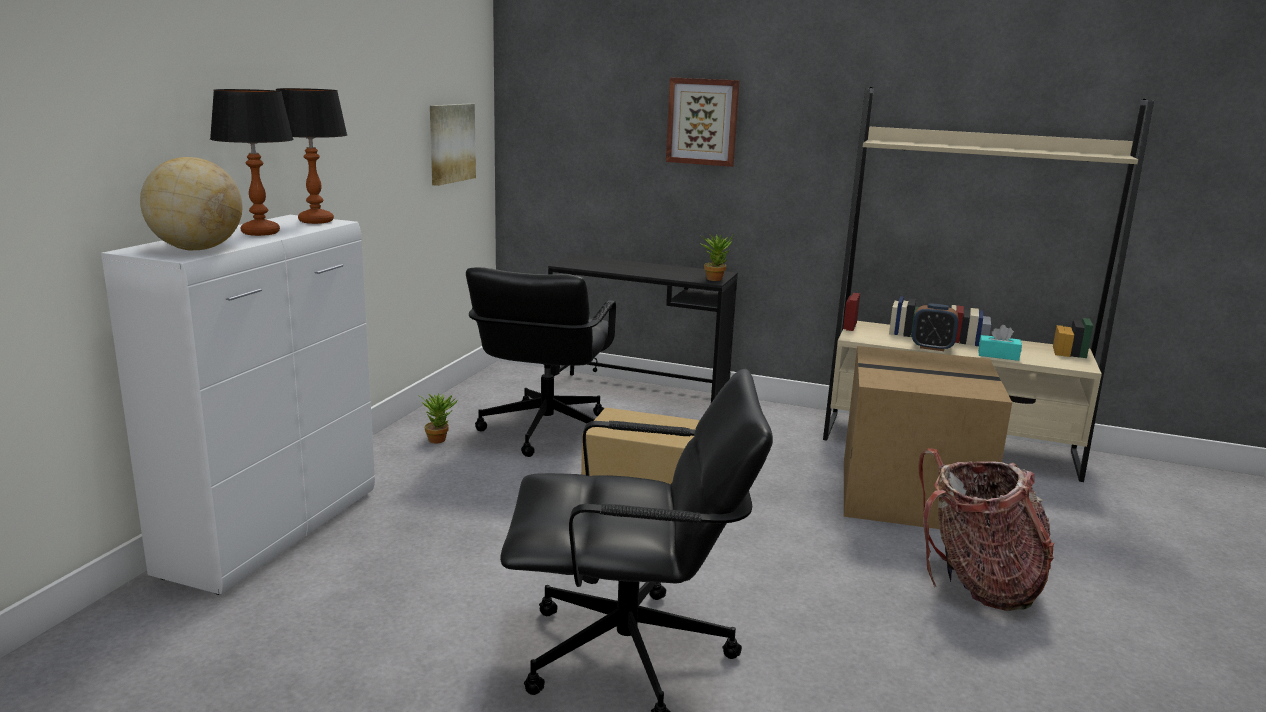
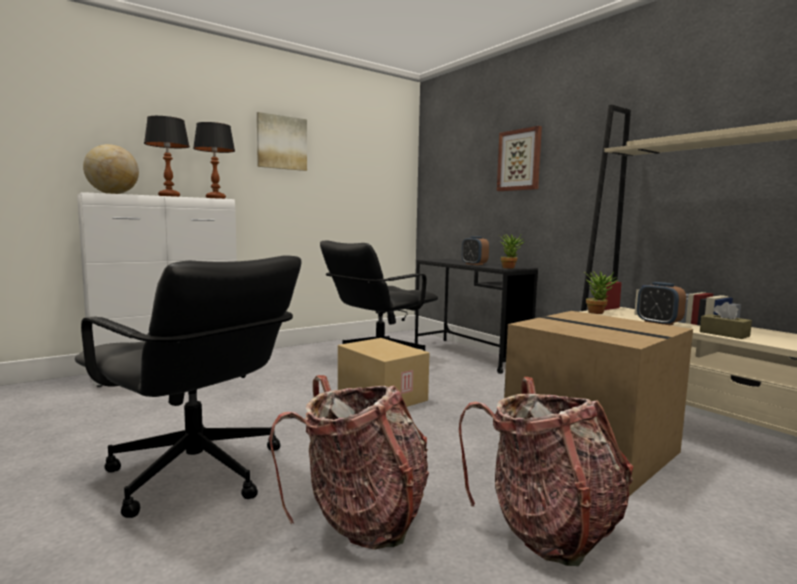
camera: 35 degrees right, 10 degrees down
potted plant [418,394,458,443] -> potted plant moved to [584,271,618,314]
picture [430,104,476,186] -> picture moved to [257,112,307,171]
turquoise tissue box [978,325,1022,361] -> brown tissue box [700,302,752,339]
none -> backpack [269,375,429,550]
none -> alarm clock [462,236,489,265]

